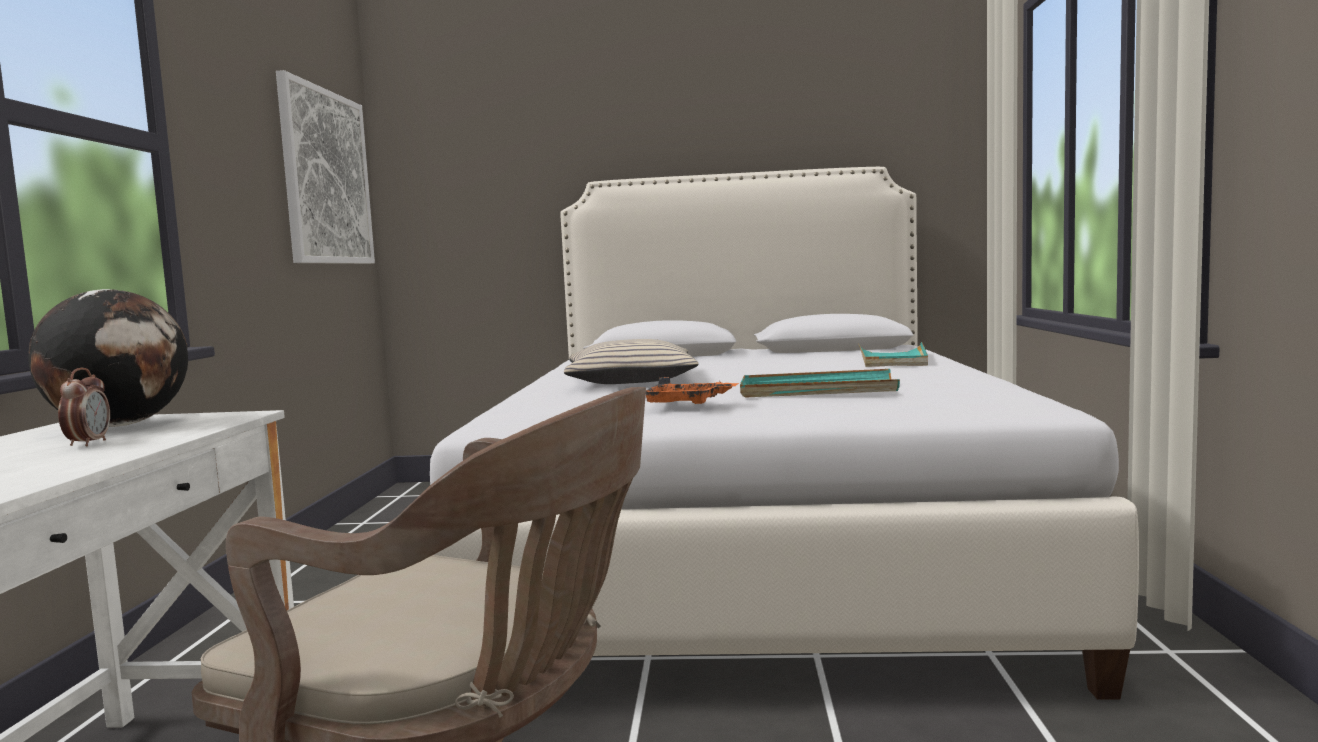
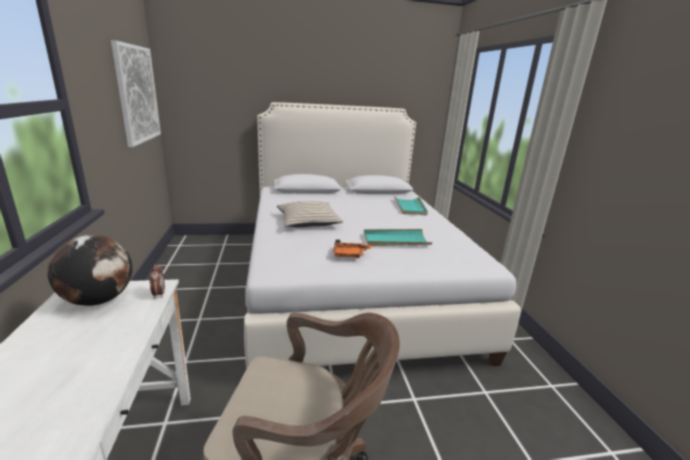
camera: 15 degrees left, 15 degrees up
alarm clock [58,368,110,446] -> alarm clock moved to [150,264,165,298]

